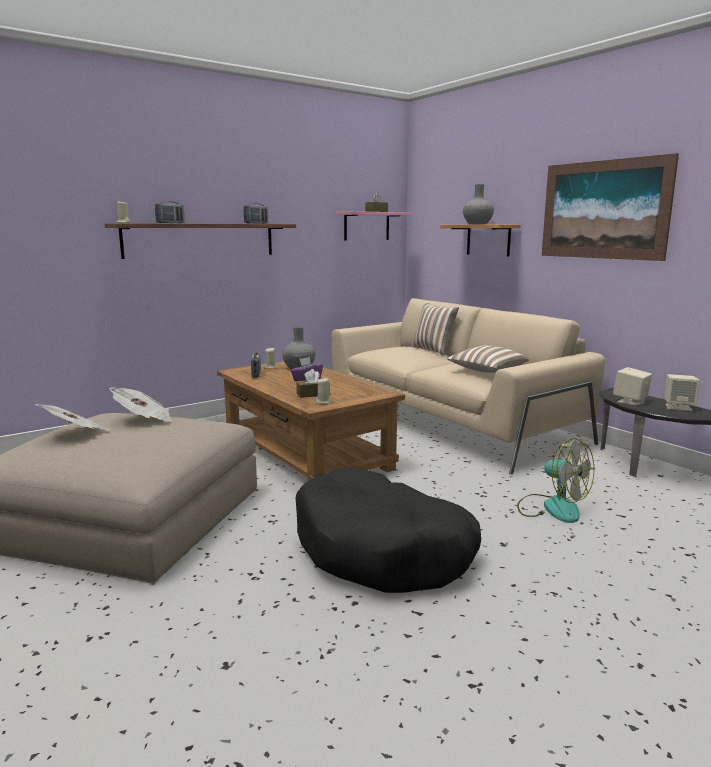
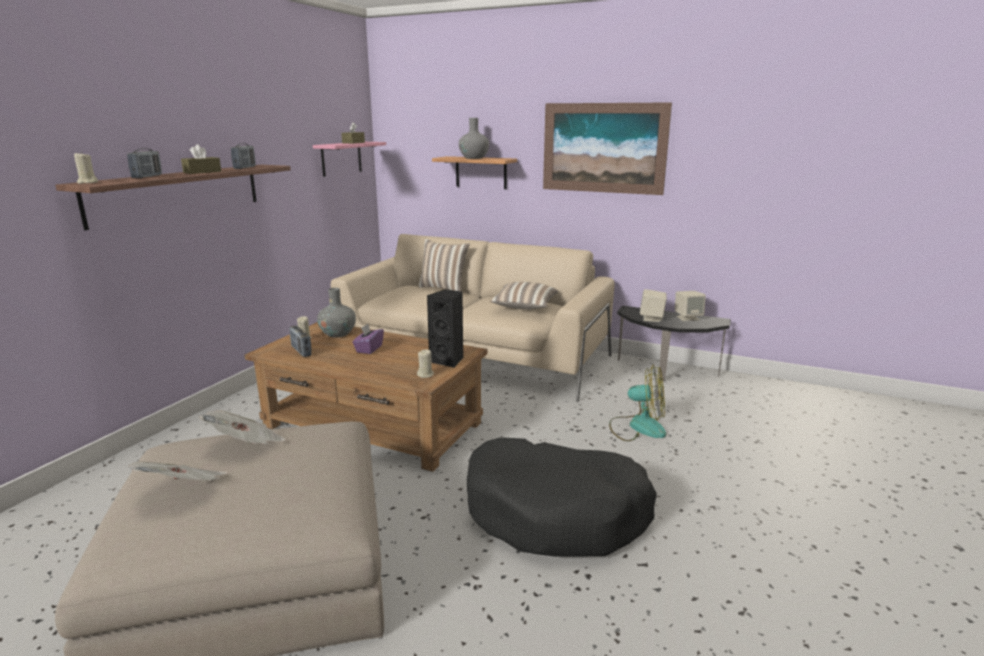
camera: 30 degrees left, 5 degrees up
brown tissue box [296,369,330,398] -> brown tissue box moved to [181,144,221,174]
none -> black speaker [427,289,464,368]

